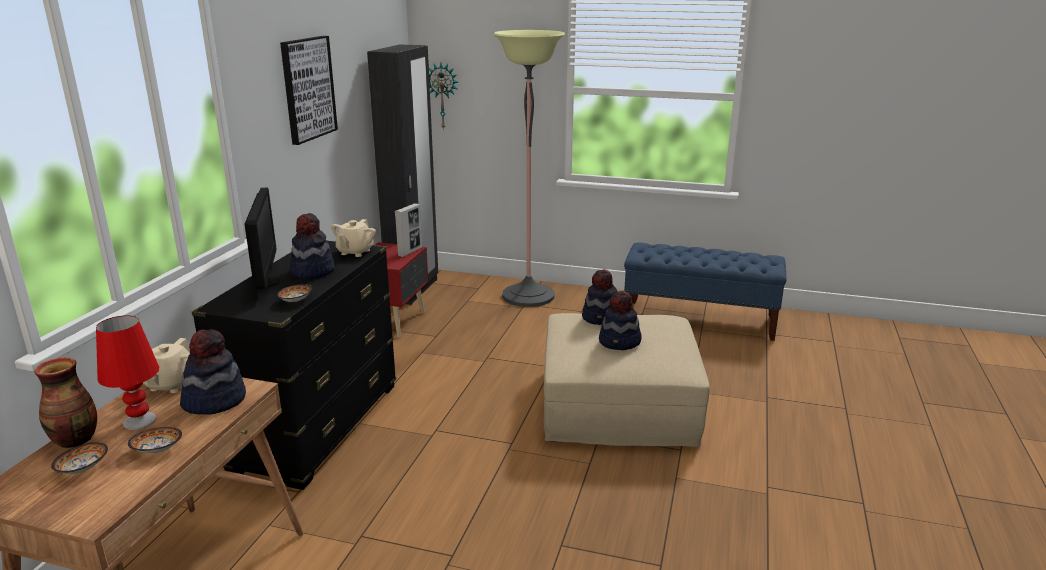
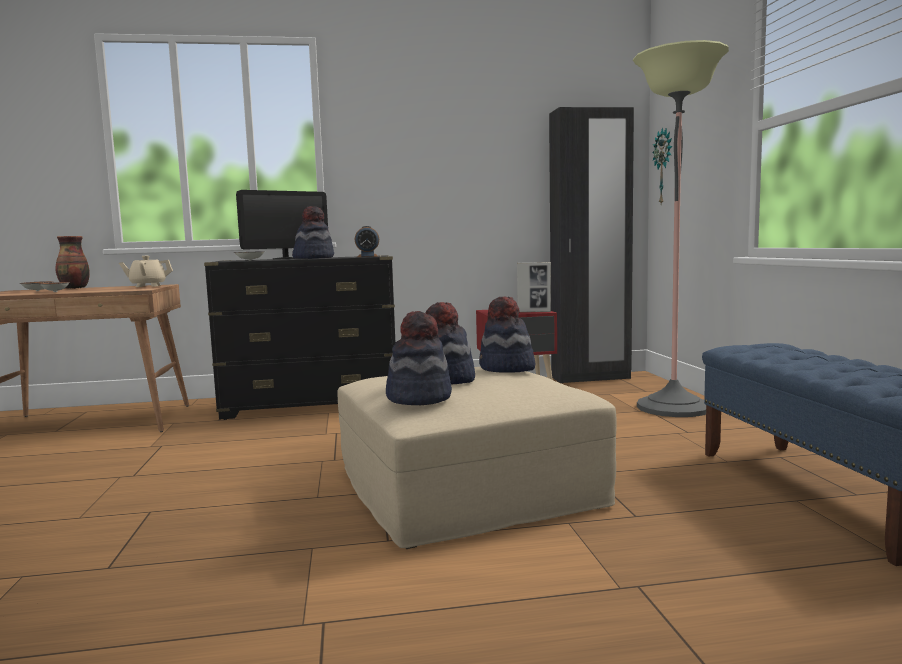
camera: 65 degrees right, 15 degrees down
red table lamp [96,315,159,430] -> none
hat [180,329,246,415] -> hat moved to [386,311,452,405]
picture [280,36,338,145] -> none
beige teapot [331,219,376,257] -> alarm clock [355,226,379,257]

